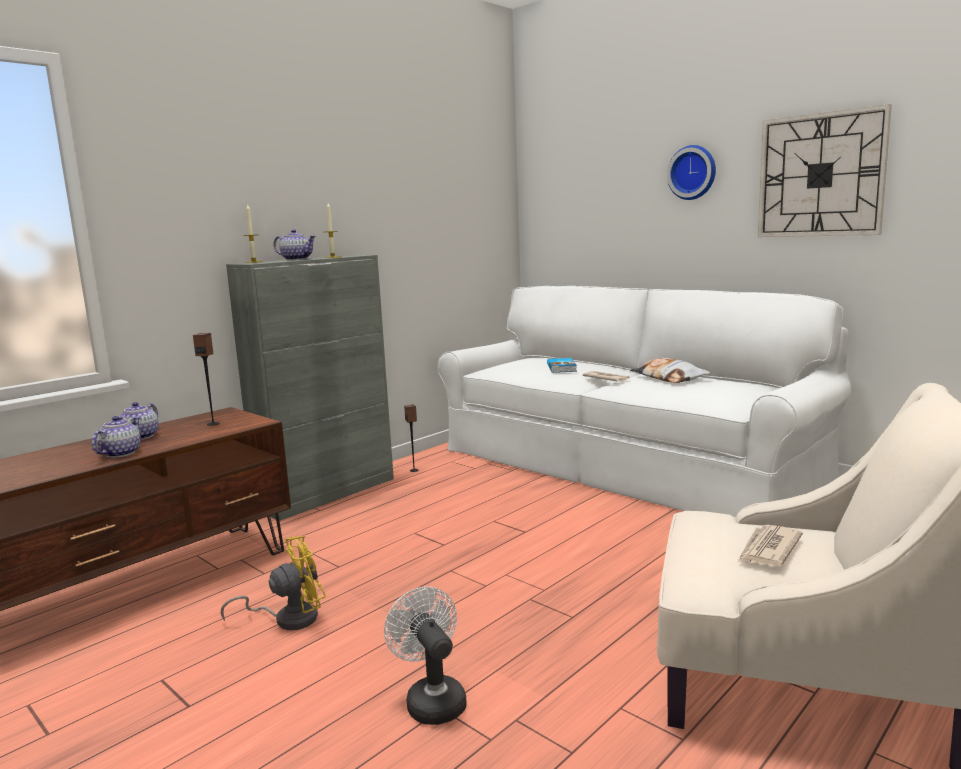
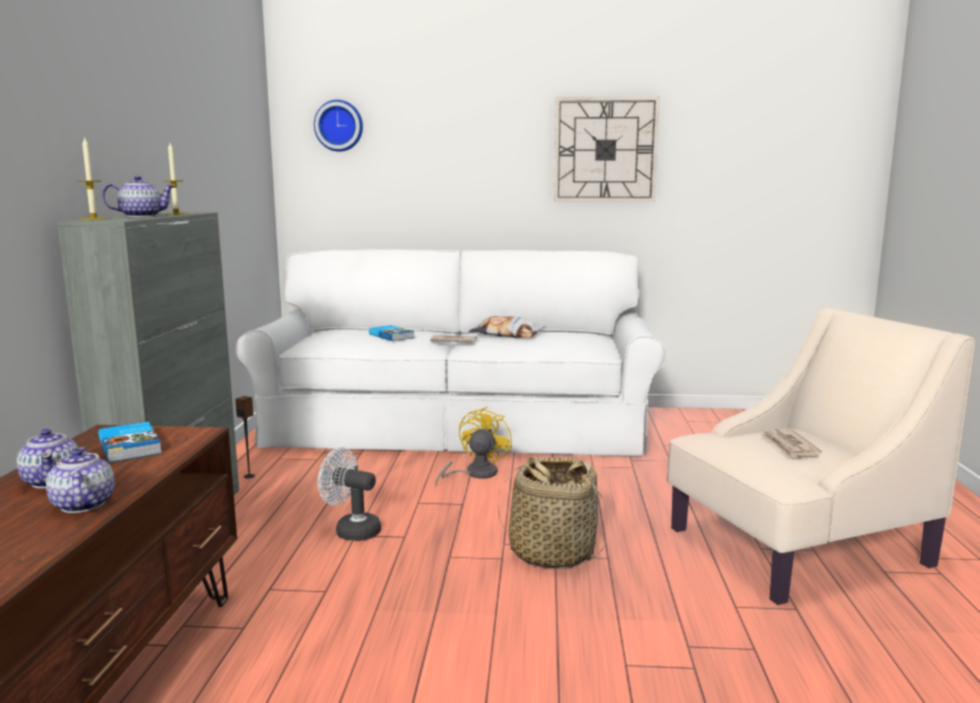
camera: 40 degrees left, 0 degrees up
speaker [193,333,219,426] -> book [98,421,162,463]
yellow fan [221,536,326,630] -> yellow fan moved to [435,407,512,486]
white fan [384,587,467,725] -> white fan moved to [318,448,381,541]
wall clock [667,145,716,200] -> wall clock moved to [314,100,363,152]
none -> basket [498,457,605,569]

